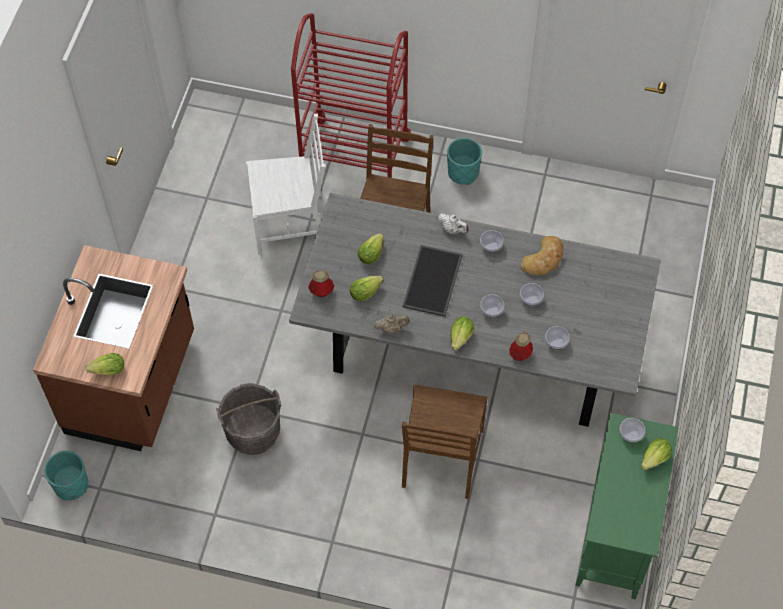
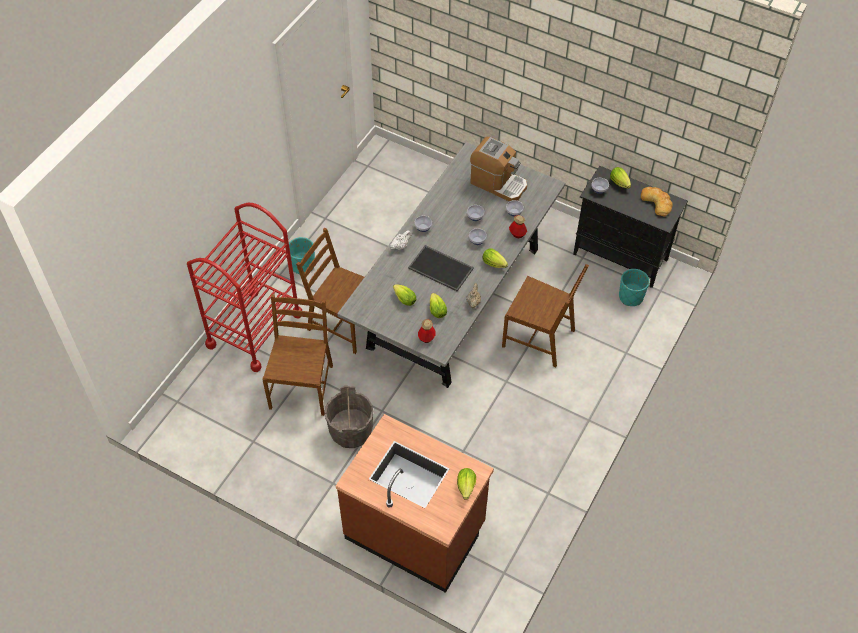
camera: 75 degrees left, 5 degrees down
turquoise planter [44,451,88,500] -> turquoise planter moved to [619,269,650,306]
grey bucket [216,383,281,455] -> grey bucket moved to [325,386,374,448]
white chair [246,113,326,255] -> brown chair [262,294,333,416]
bread [521,236,564,275] -> bread moved to [641,187,672,217]
green cabinet [575,413,679,599] -> black cabinet [573,166,688,288]
none -> coffee machine [470,137,527,202]

